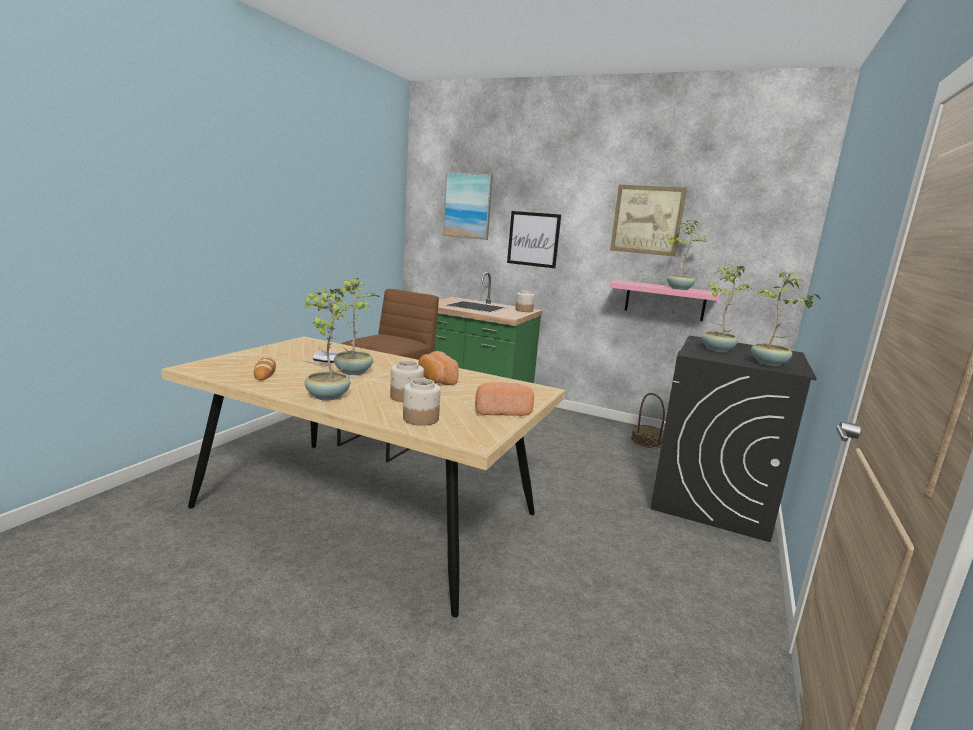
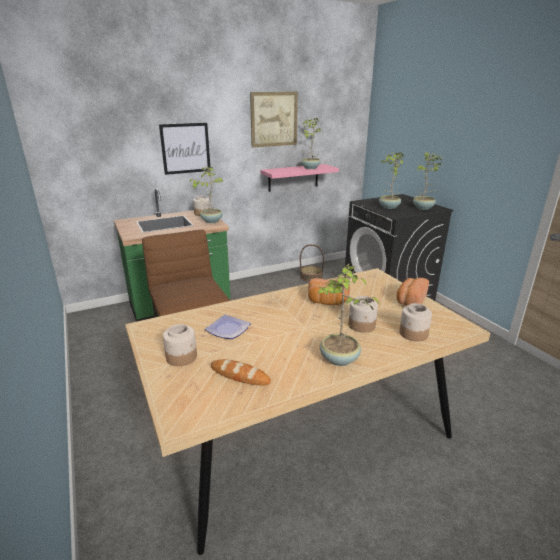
camera: 50 degrees left, 10 degrees up
potted plant [329,278,379,375] -> potted plant moved to [189,165,223,223]
picture [443,172,493,240] -> none
none -> jar [163,324,197,366]

